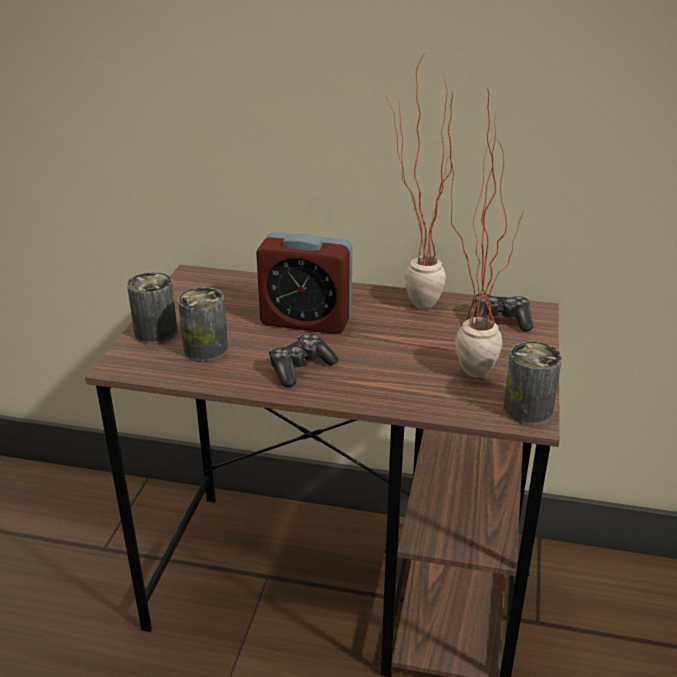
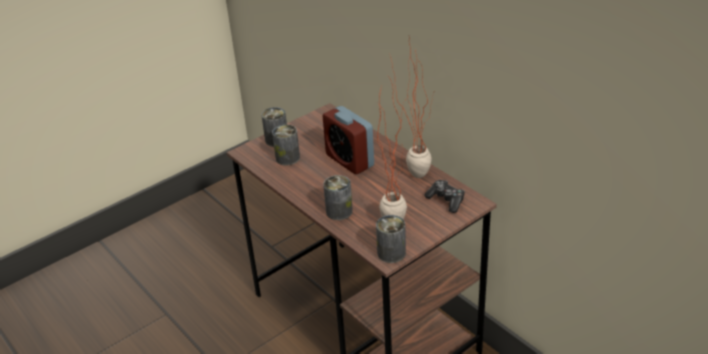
camera: 40 degrees right, 5 degrees up
game controller [269,333,338,387] -> none
none -> can [323,175,353,220]

